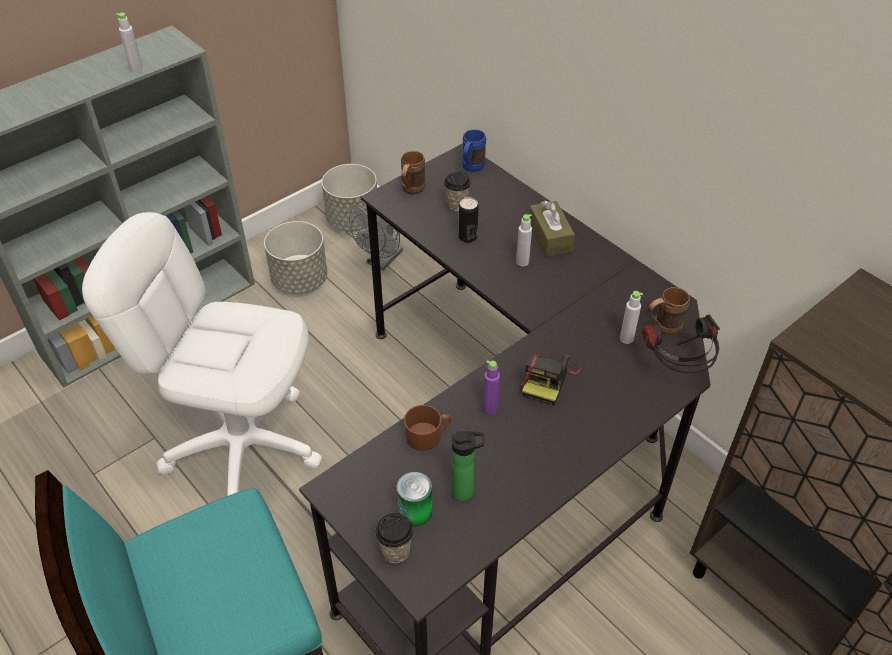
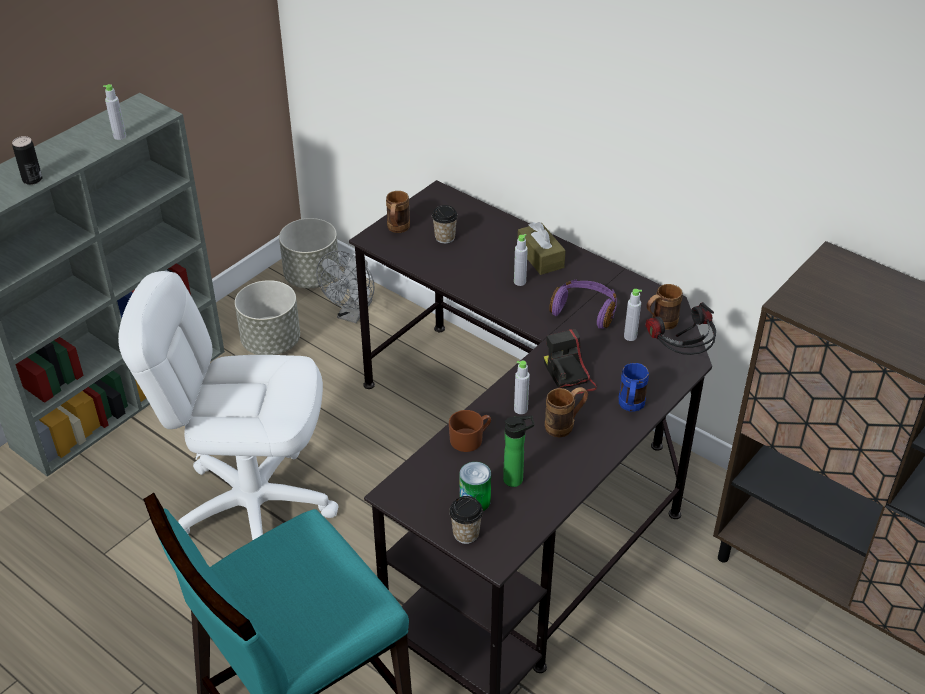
camera: 10 degrees left, 5 degrees down
can [459,198,478,243] -> can moved to [12,136,42,185]
blue mug [462,129,486,172] -> blue mug moved to [619,363,649,411]
purple bottle [483,360,500,414] -> grey bottle [514,361,530,414]
camera [520,354,581,405] -> camera turned 150 degrees clockwise [544,329,597,394]
none -> brown mug [545,387,588,437]
none -> purple headphones [549,280,617,329]

